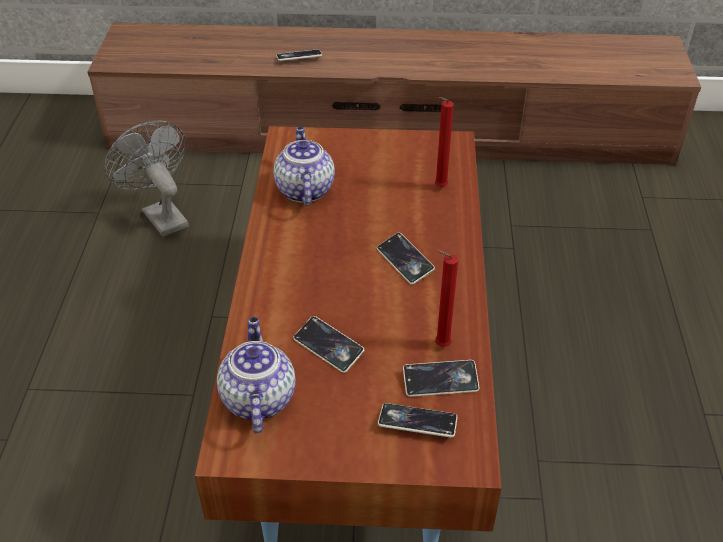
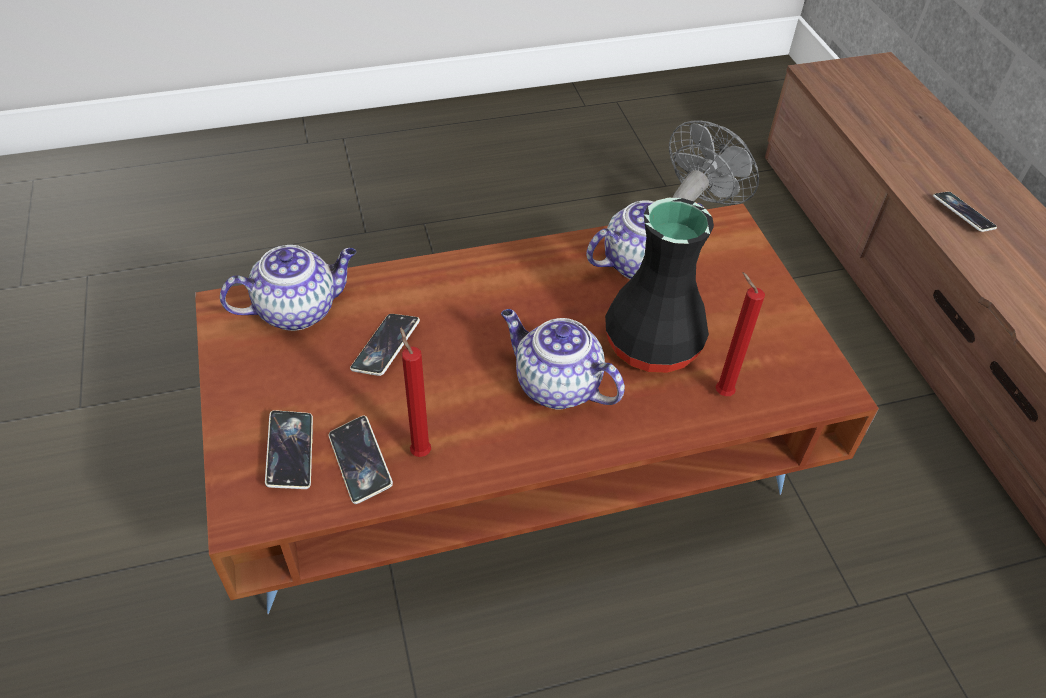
camera: 70 degrees right, 5 degrees up
phone [377,233,435,285] -> teapot [501,309,625,409]
none -> black vase [605,198,714,373]

